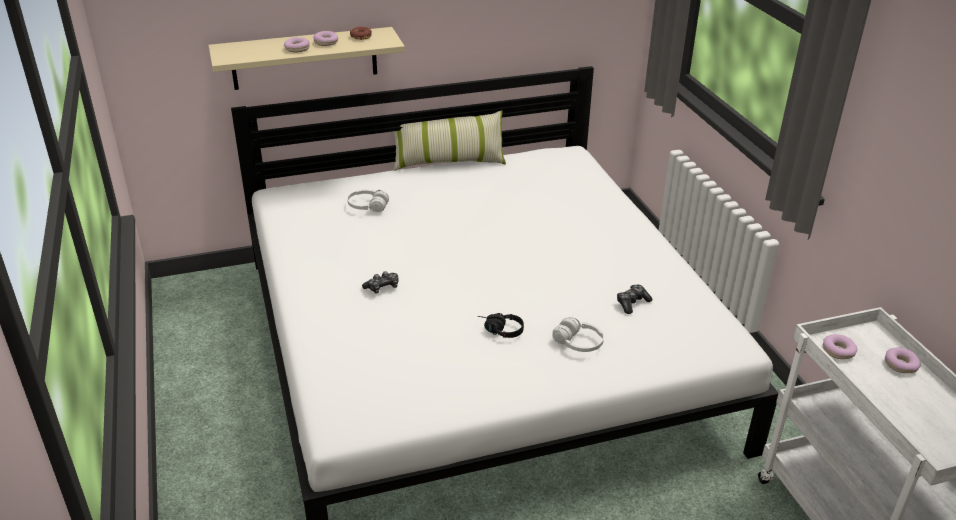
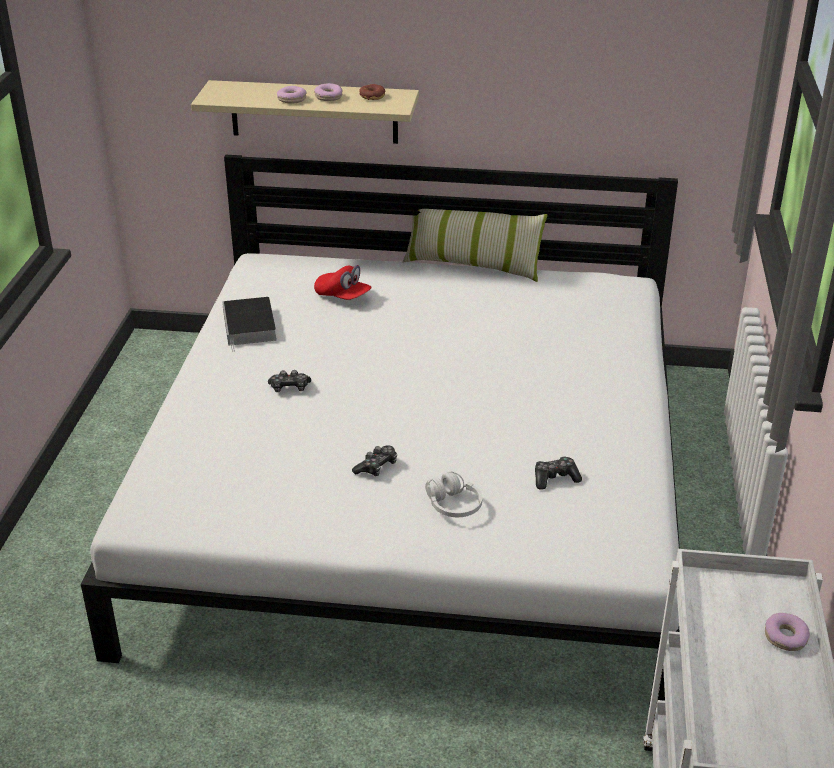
camera: 25 degrees right, 0 degrees up
white headphones [347,190,389,212] -> red cap [314,265,372,300]
black headphones [478,313,524,338] -> game controller [352,445,397,476]
donut [823,334,857,359] -> none
none -> book [222,297,277,352]

